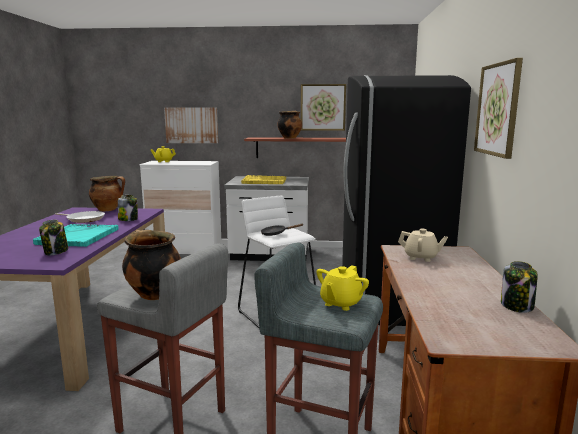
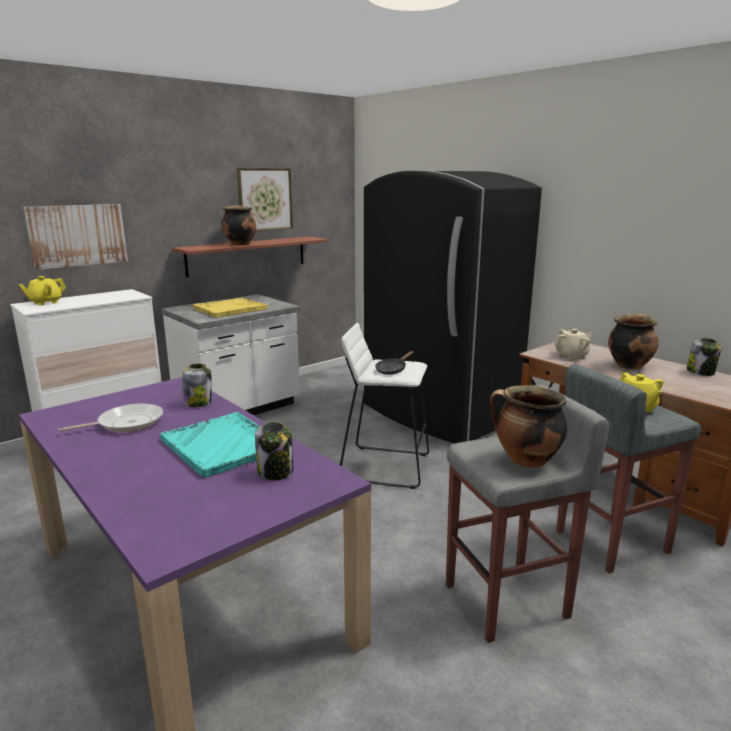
camera: 45 degrees left, 5 degrees up
cooking pot [89,176,125,211] -> cooking pot moved to [608,314,659,370]
picture [474,58,523,159] -> none

